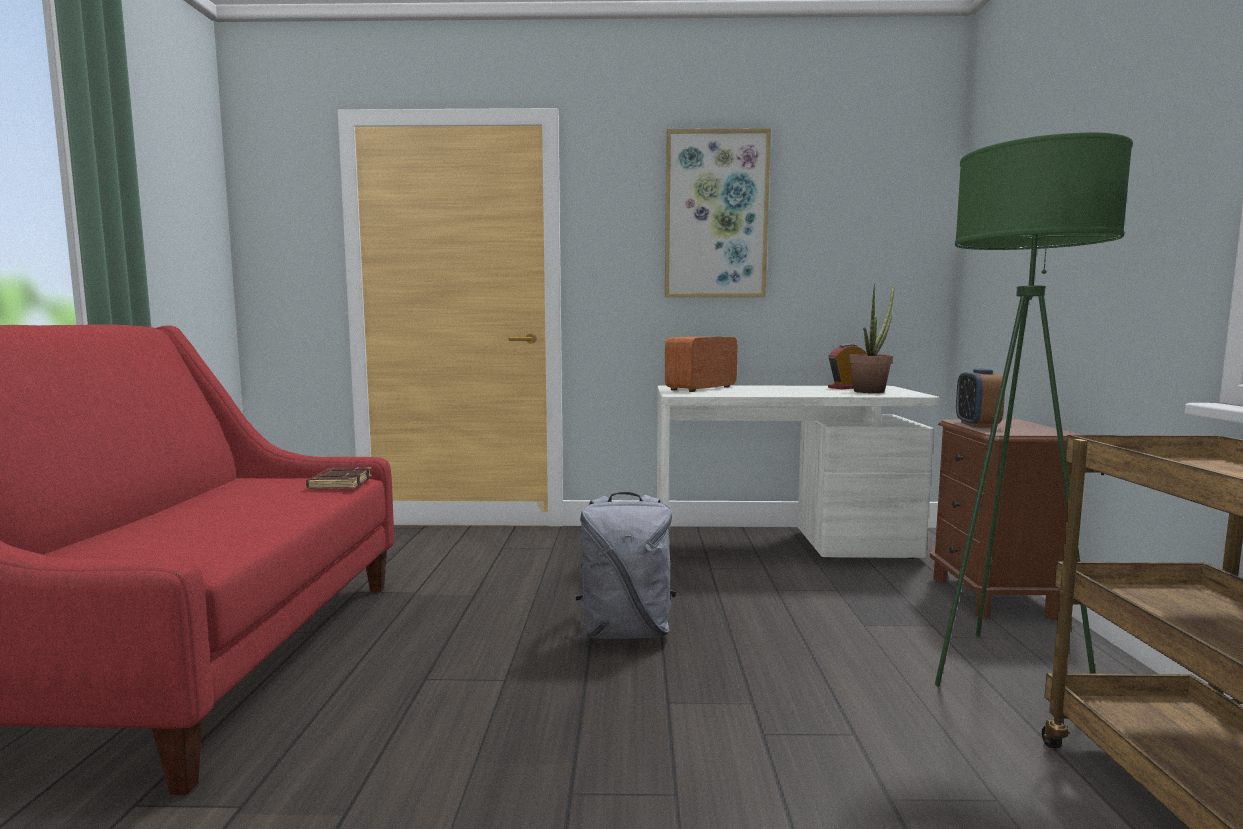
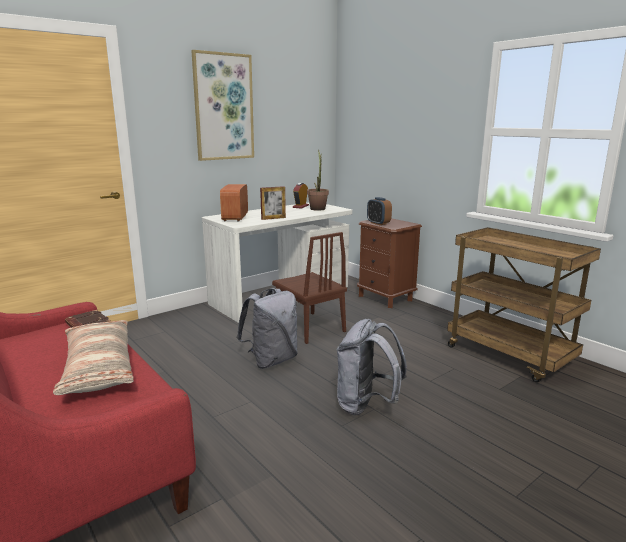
camera: 40 degrees left, 10 degrees up
green floor lamp [935,132,1133,687] -> none
none -> pillow [53,320,134,395]
none -> picture frame [260,186,286,220]
none -> brown chair [272,232,347,344]
none -> grey backpack [336,319,407,415]

